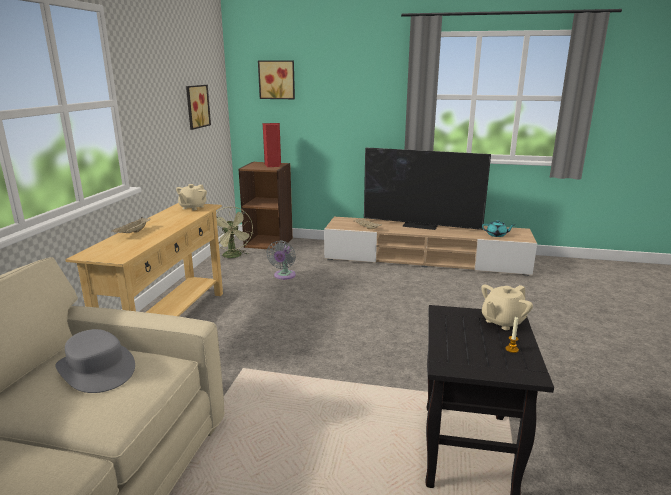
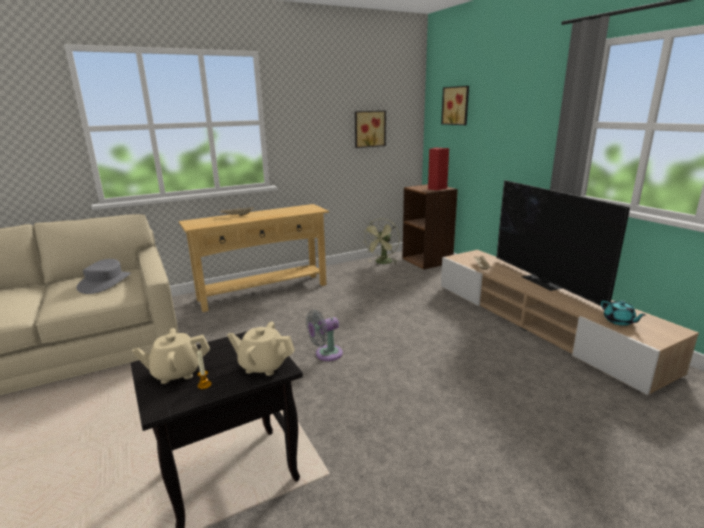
camera: 50 degrees right, 0 degrees up
beige teapot [176,184,207,210] -> beige teapot moved to [132,328,210,384]
grey fan [266,241,296,280] -> grey fan moved to [306,310,343,361]

